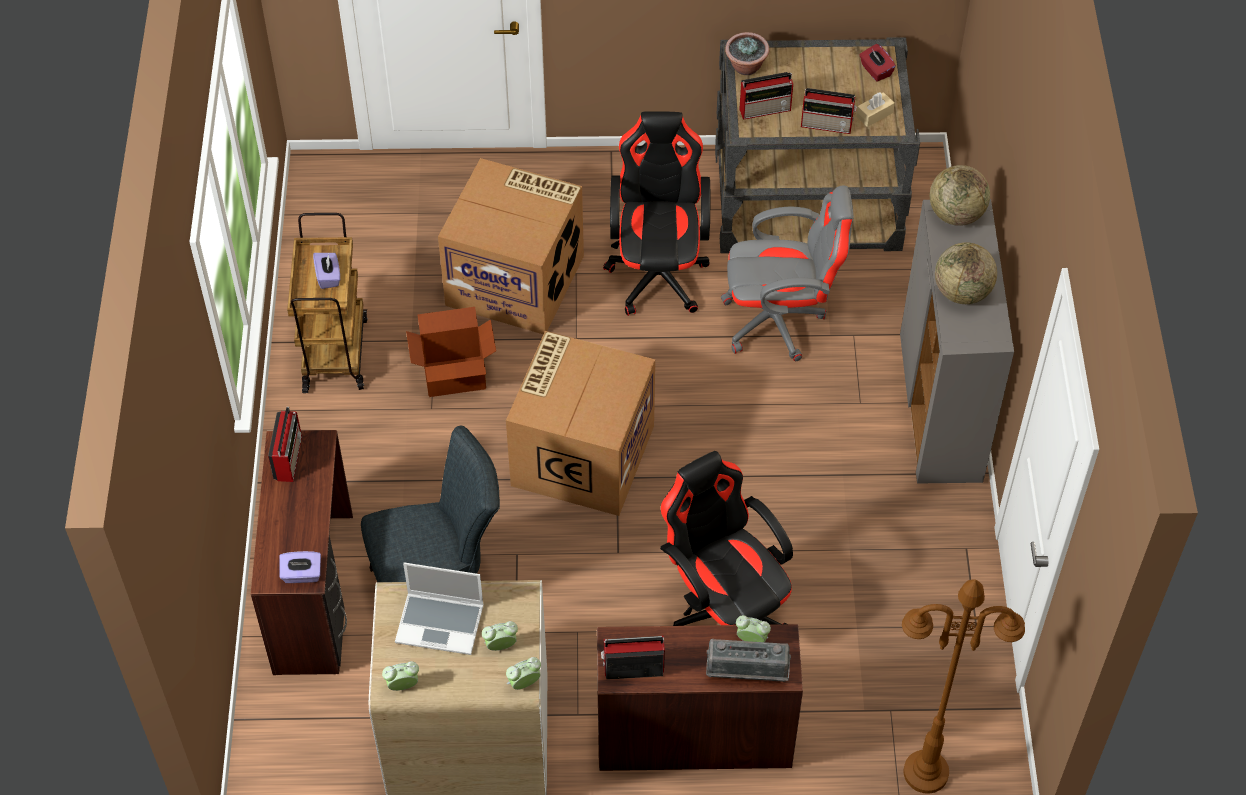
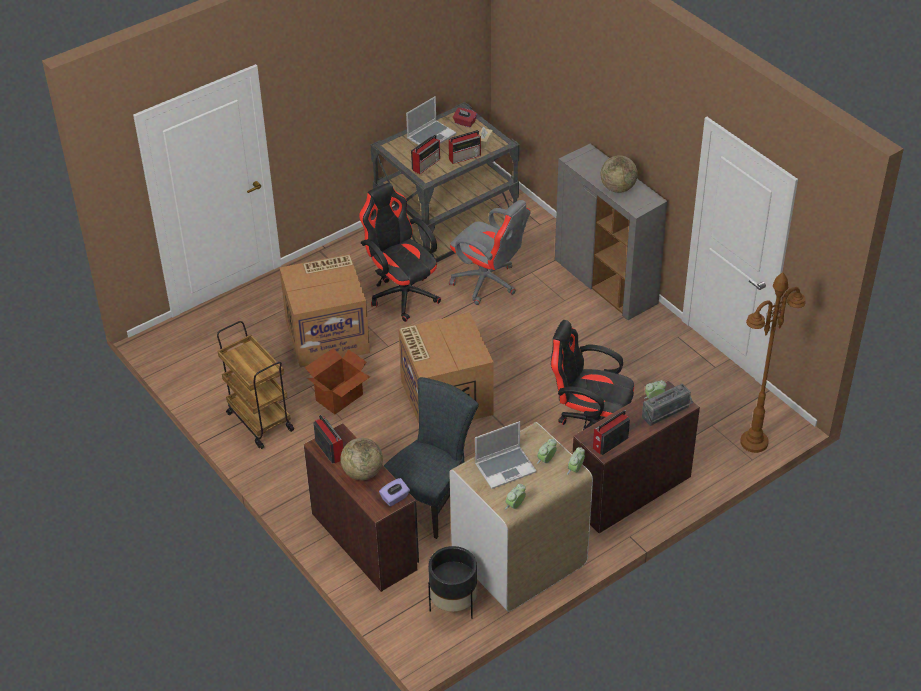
camera: 35 degrees left, 10 degrees down
purple tissue box [313,253,340,289] -> none
grey office chair [721,186,853,361] -> grey office chair turned 75 degrees clockwise [449,200,531,305]
potted plant [725,32,769,75] -> none
globe [930,165,990,226] -> globe moved to [340,438,383,480]
none -> laptop [406,96,456,145]
none -> black planter [428,546,477,618]

